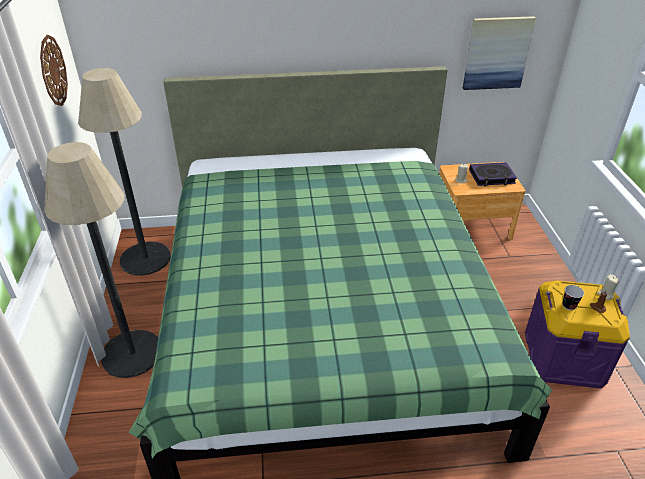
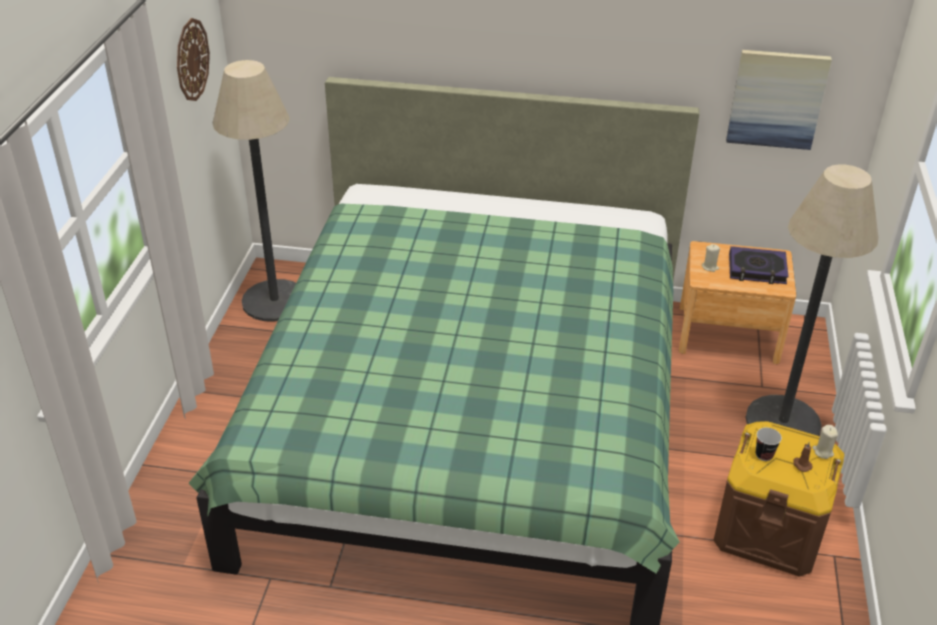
camera: 15 degrees right, 0 degrees up
floor lamp [44,142,158,378] -> floor lamp moved to [746,164,879,436]
purple storage box [525,280,630,389] -> brown storage box [713,421,844,577]

